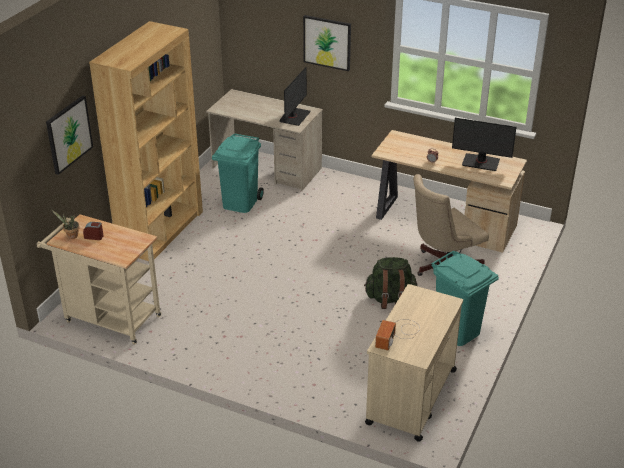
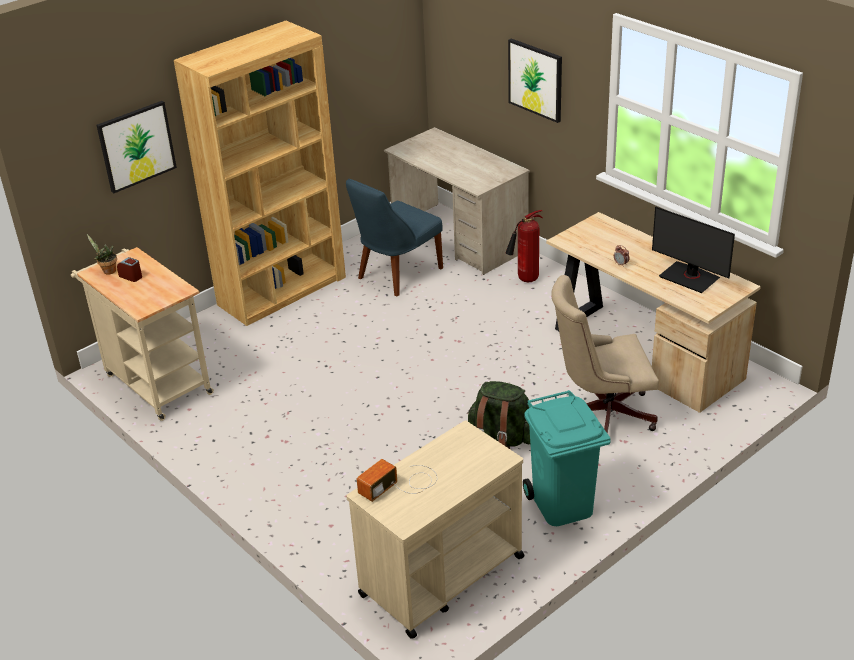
camera: 25 degrees right, 0 degrees up
turquoise trash can [212,133,264,213] -> blue chair [346,179,443,297]
monitor [279,67,311,126] -> none
none -> fire extinguisher [505,210,543,283]

